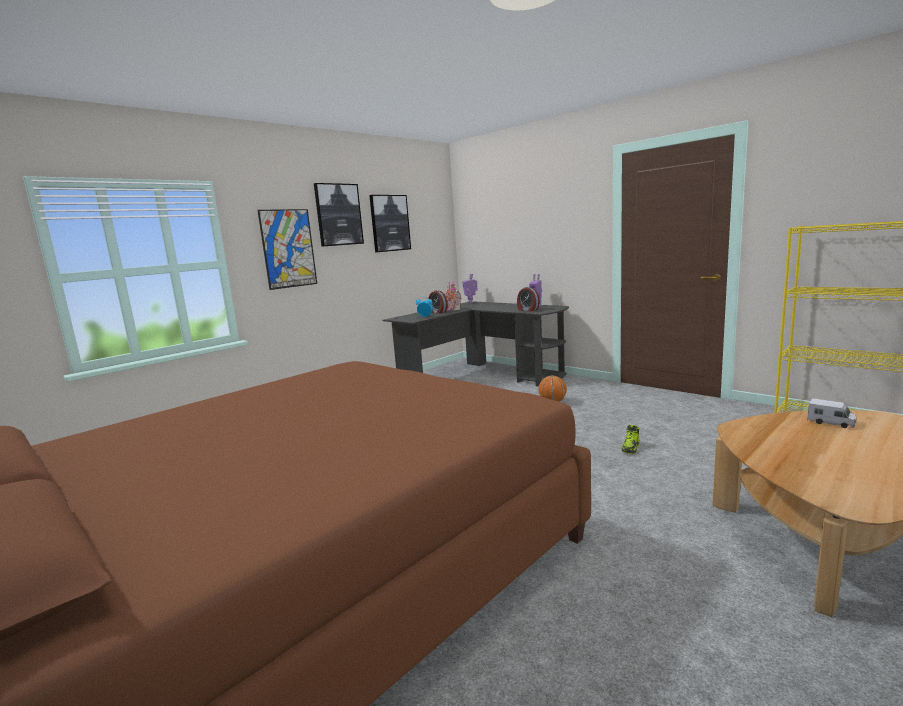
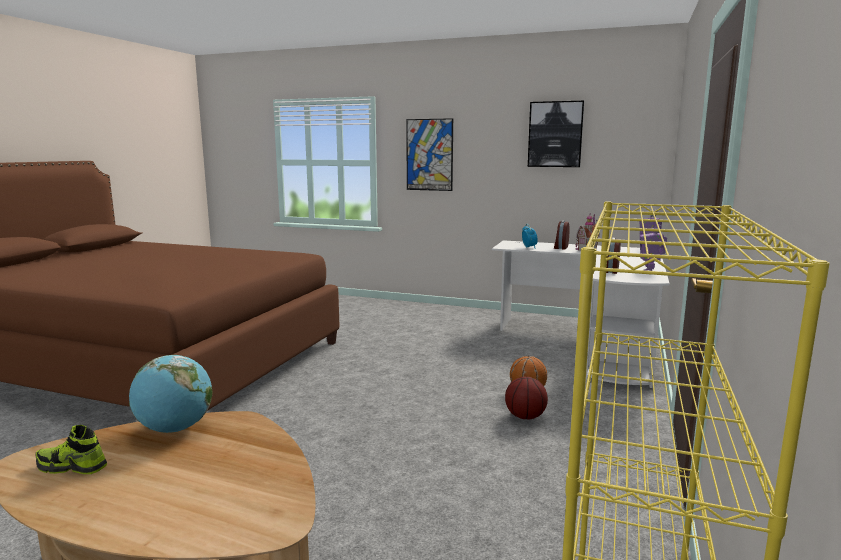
camera: 65 degrees right, 0 degrees up
picture [314,183,364,247] -> none
black desk [383,301,569,387] -> white desk [492,240,670,388]
shoe [622,424,639,454] -> shoe moved to [35,425,107,474]
toy truck [807,398,857,428] -> none
none -> globe [129,355,212,433]
none -> basketball [505,377,548,419]

